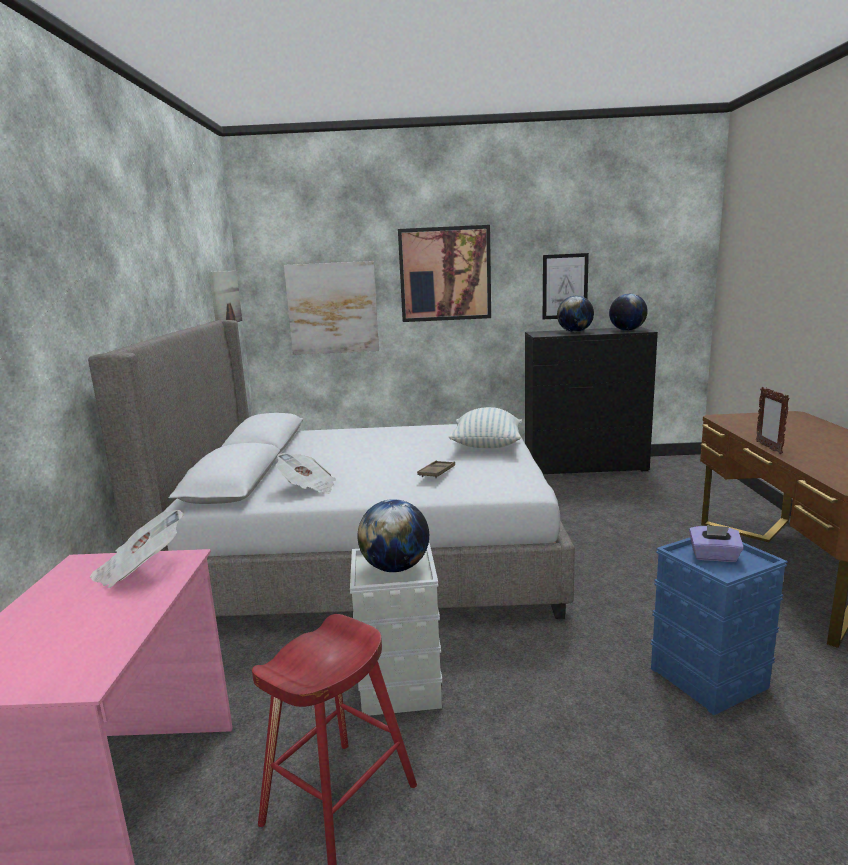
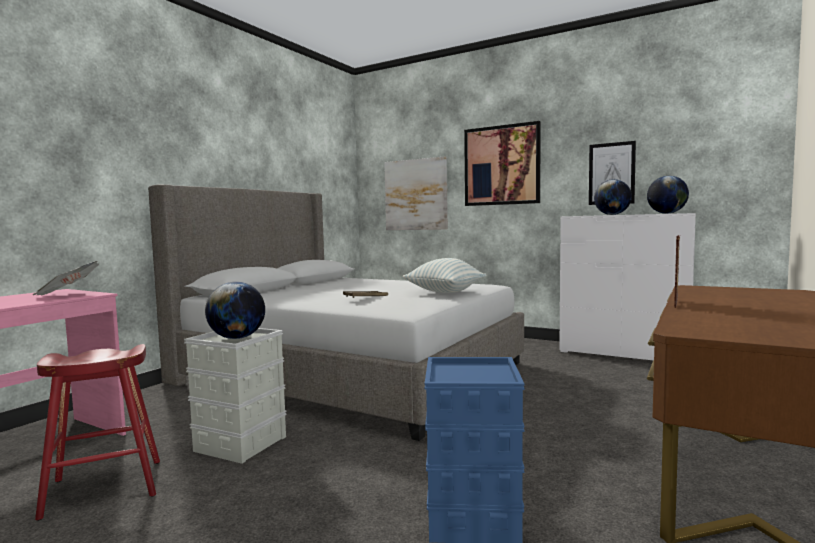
camera: 30 degrees right, 10 degrees down
picture [209,271,242,322] -> none
newspaper [276,453,336,494] -> none
black dresser [525,327,658,474] -> white dresser [559,213,696,360]
purple tissue box [689,525,744,562] -> none

